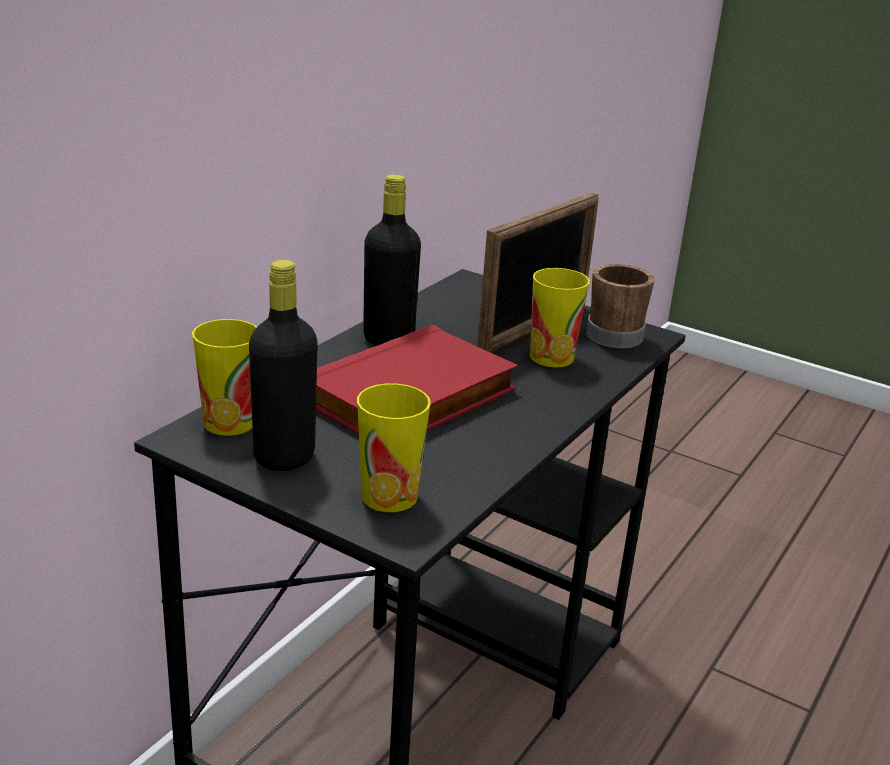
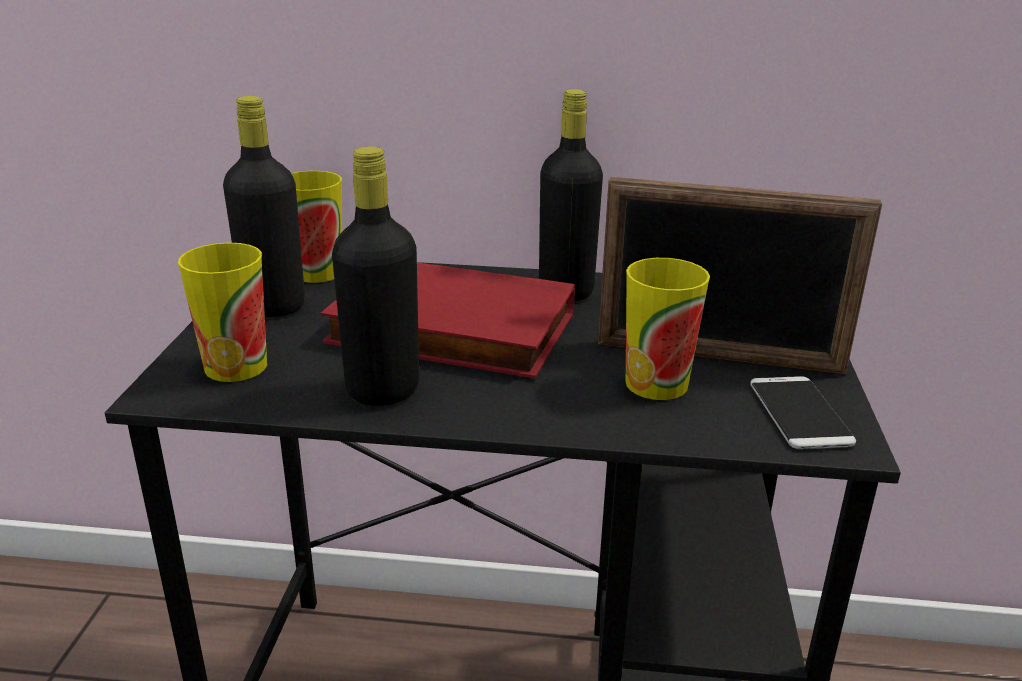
camera: 65 degrees right, 0 degrees up
brown mug [586,264,654,349] -> phone [750,376,856,449]
none -> black bottle [332,147,419,406]

